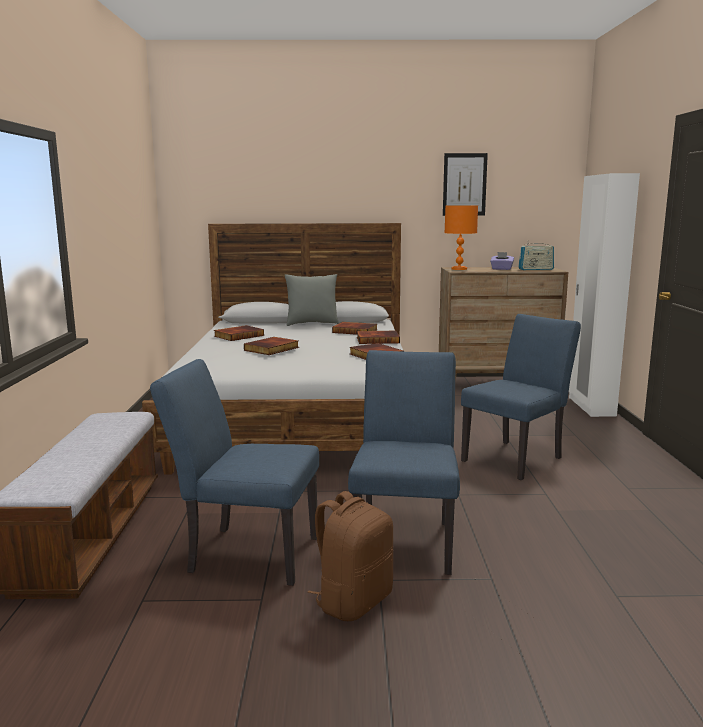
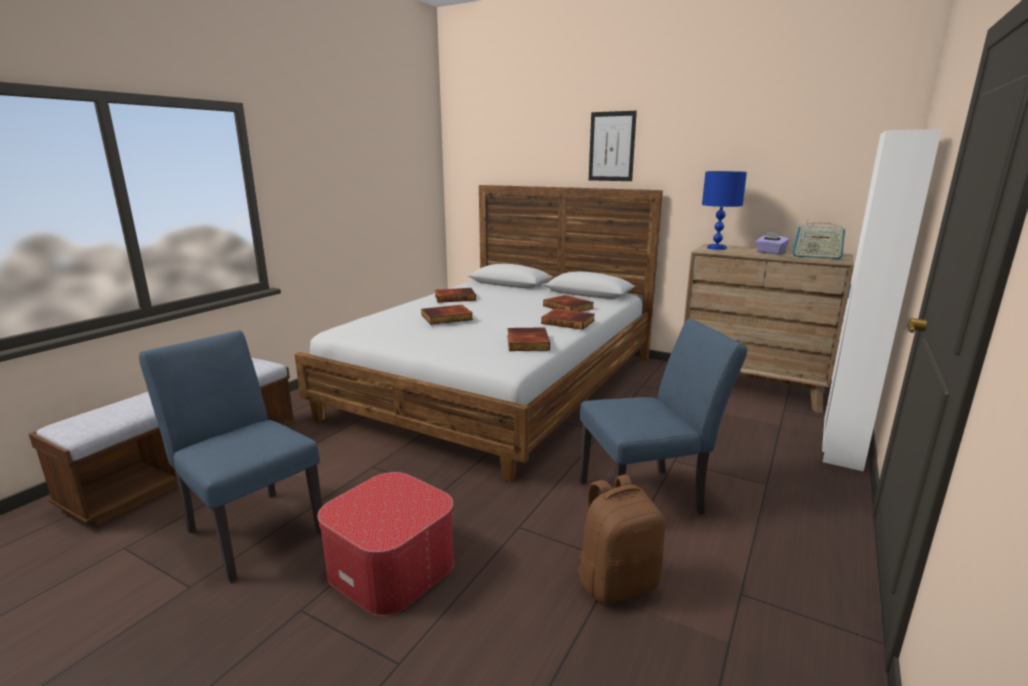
camera: 30 degrees right, 5 degrees up
grey pillow [285,274,339,326] -> none
brown backpack [307,491,393,621] -> brown backpack moved to [578,474,666,604]
blue chair [348,350,460,575] -> ottoman [317,472,454,616]
picture [443,153,488,216] -> picture moved to [589,111,637,181]
orange table lamp [445,205,478,270] -> blue table lamp [702,171,747,250]

